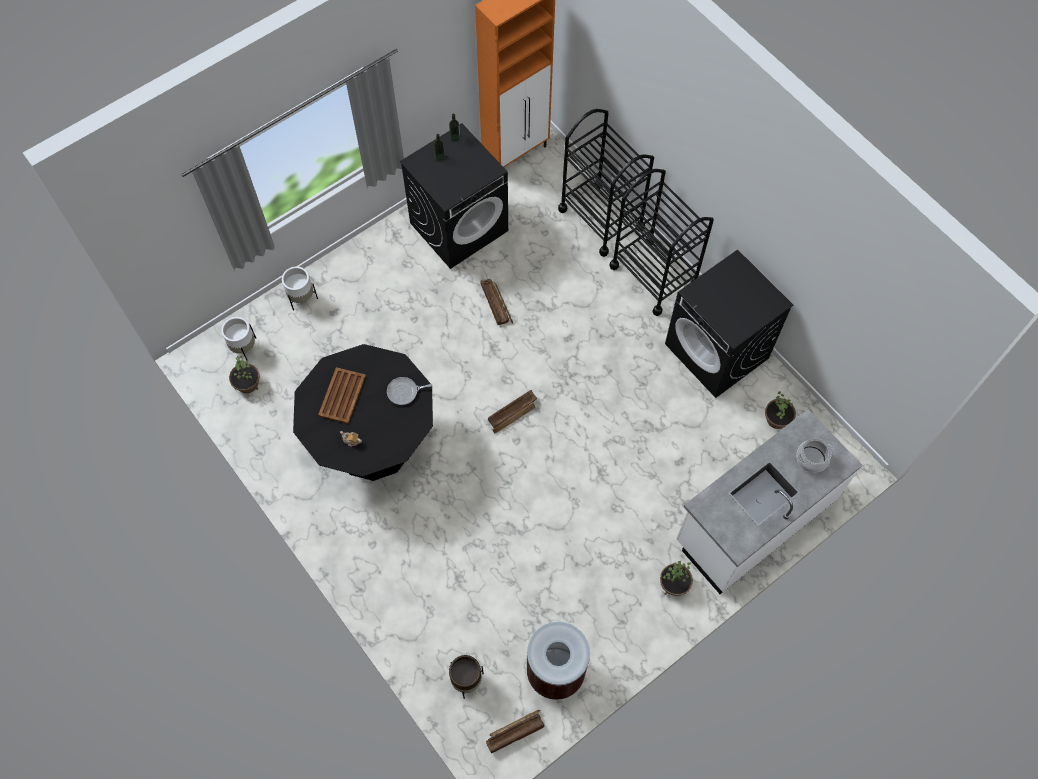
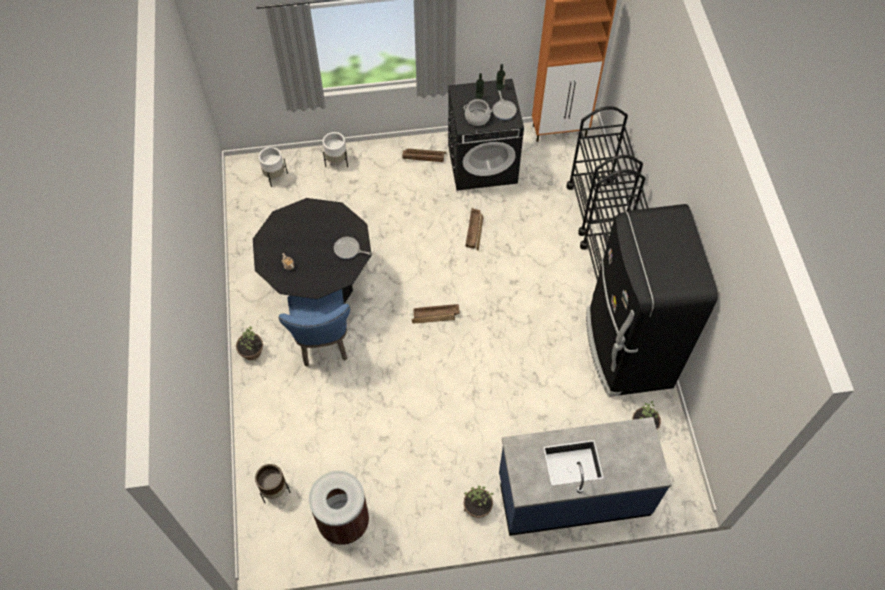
camera: 30 degrees right, 5 degrees down
potted plant [229,356,260,393] -> potted plant moved to [236,326,263,361]
brown tray [318,367,366,424] -> none
crate [486,710,544,753] -> crate moved to [402,148,446,162]
black washing machine [665,249,793,398] -> black fridge [586,204,718,397]
white counter [676,409,863,594] -> blue counter [499,417,672,536]
cooking pot [796,438,833,473] -> cooking pot moved to [464,99,492,126]
none -> blue chair [279,289,350,367]
none -> frying pan [492,91,517,120]

